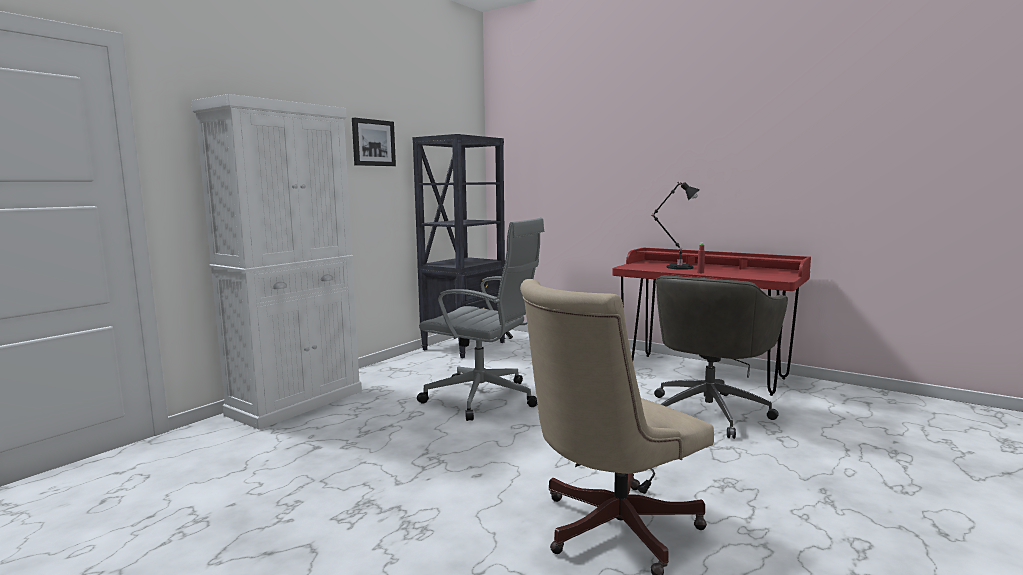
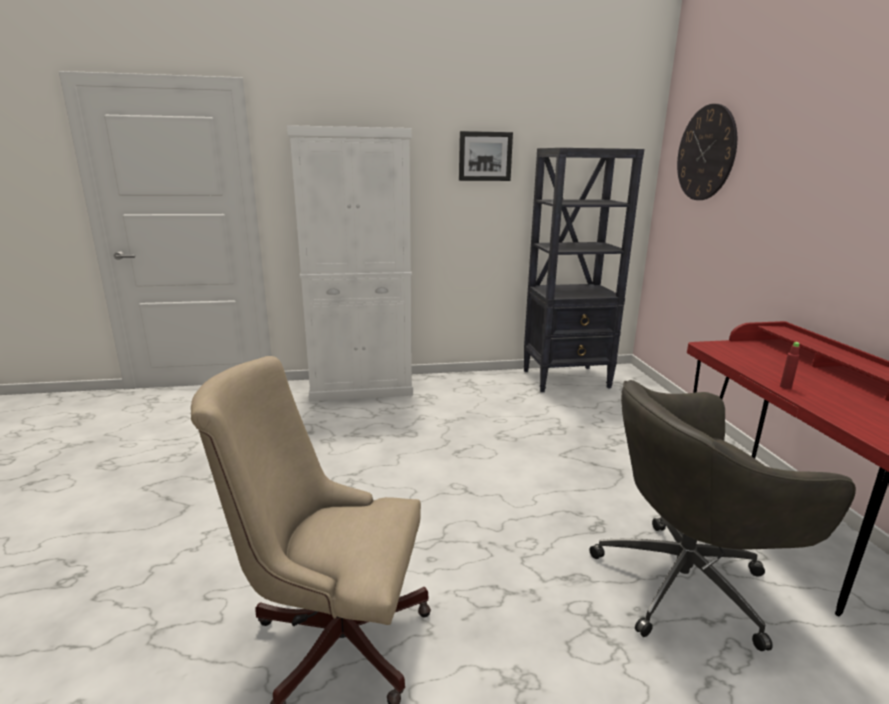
camera: 45 degrees right, 10 degrees up
grey office chair [417,218,544,421] -> none
black table lamp [651,182,700,270] -> none
none -> wall clock [677,104,737,200]

